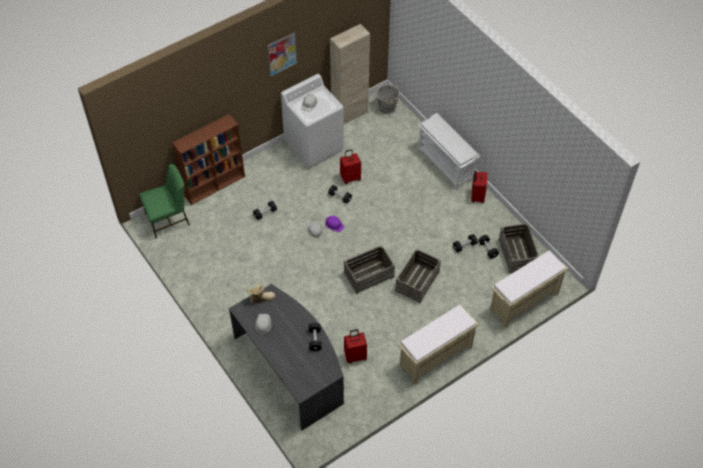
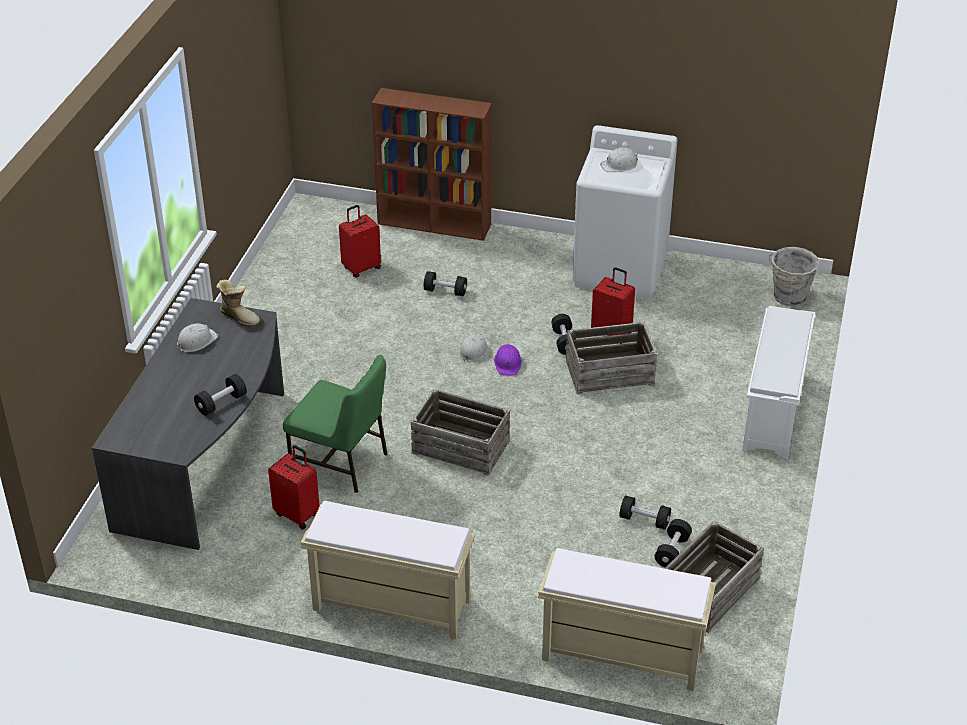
camera: 50 degrees right, 15 degrees down
green chair [139,164,190,238] -> green chair moved to [283,355,387,493]
picture [267,32,297,77] -> none
beige cabinet [330,24,370,124] -> none
crate [395,249,441,303] -> crate moved to [566,322,657,395]
red suitcase [471,170,487,203] -> red suitcase moved to [339,205,381,277]

